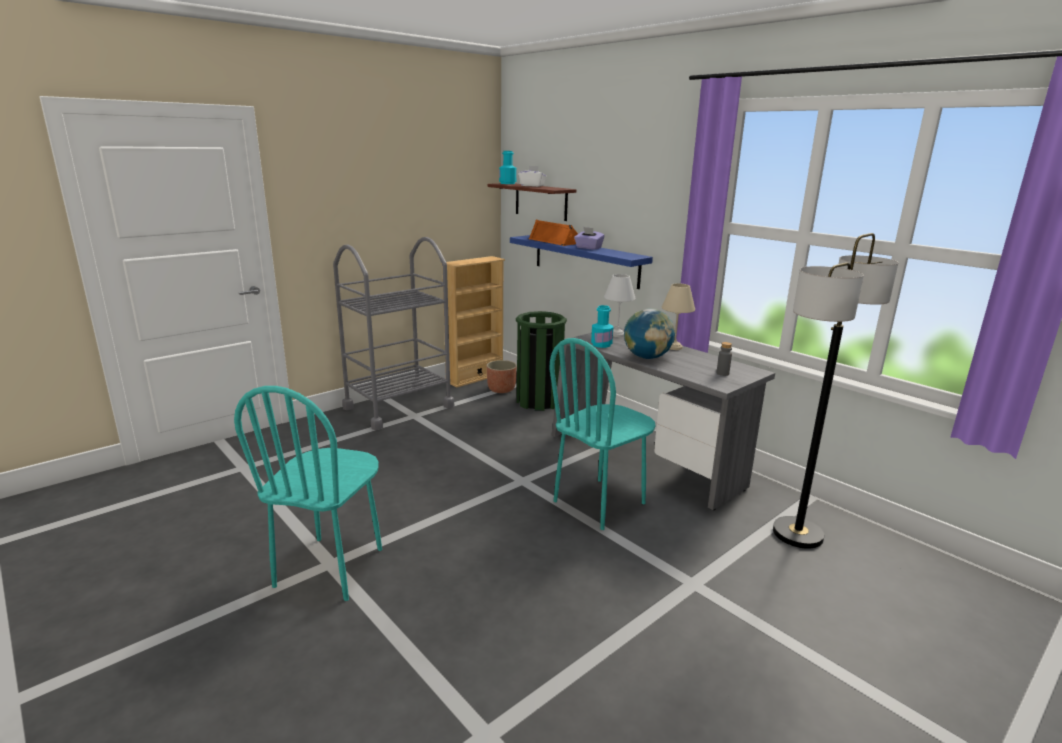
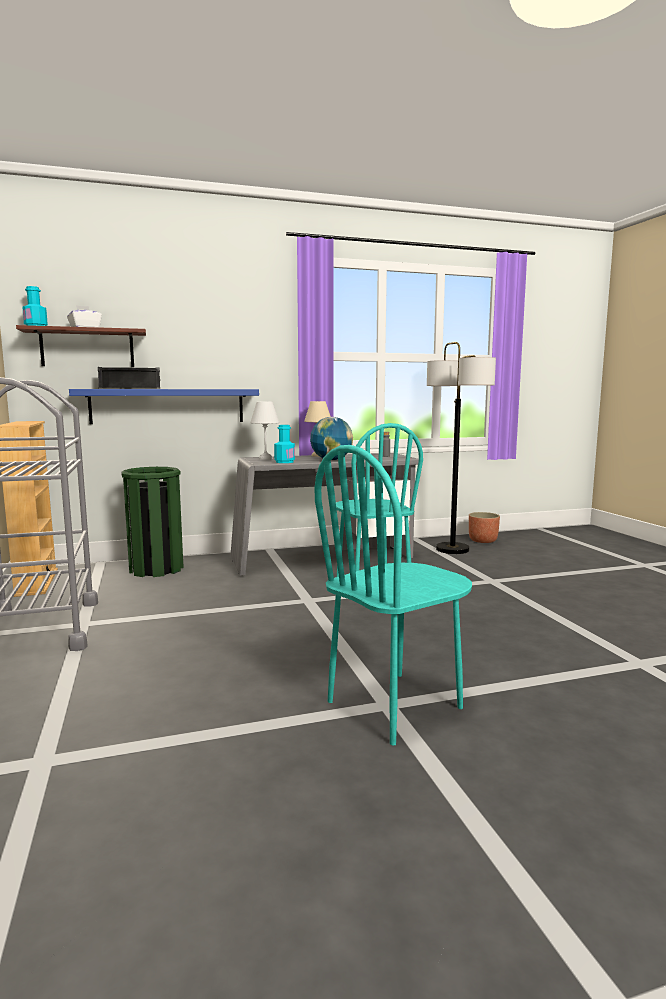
camera: 65 degrees left, 10 degrees down
turquoise chair [234,386,382,601] -> turquoise chair turned 105 degrees clockwise [314,445,472,745]
planter [486,360,517,393] -> planter moved to [469,512,500,543]
orange speaker [529,220,578,246] -> black speaker [98,367,160,389]
purple tissue box [574,227,605,250] -> none

